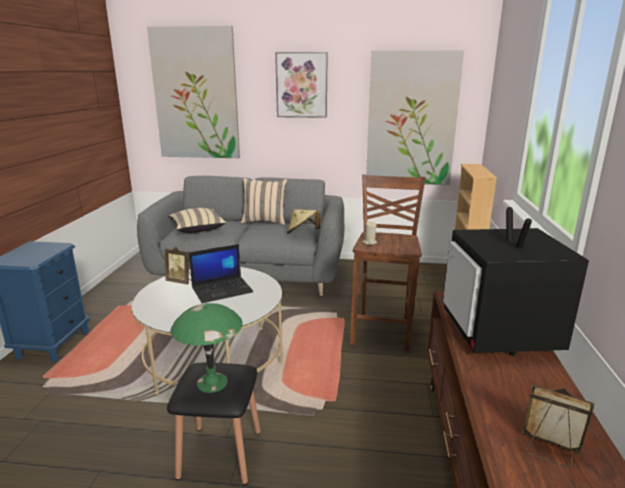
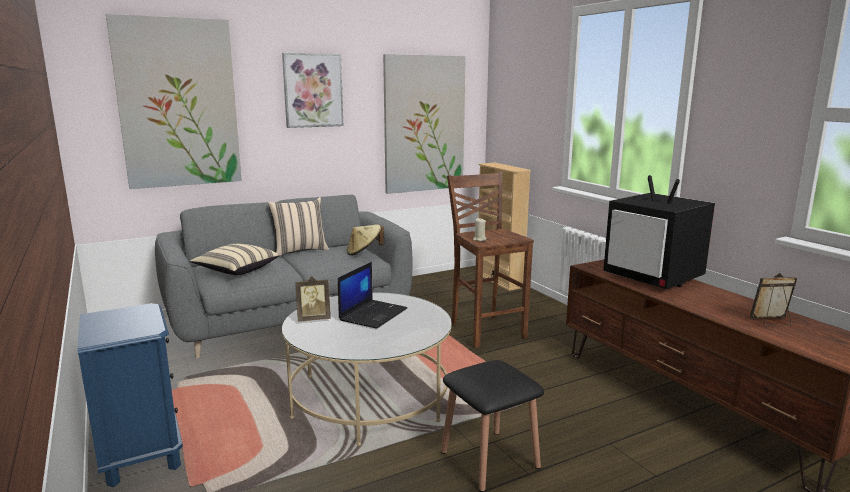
camera: 35 degrees left, 5 degrees down
green table lamp [171,303,243,393] -> none

